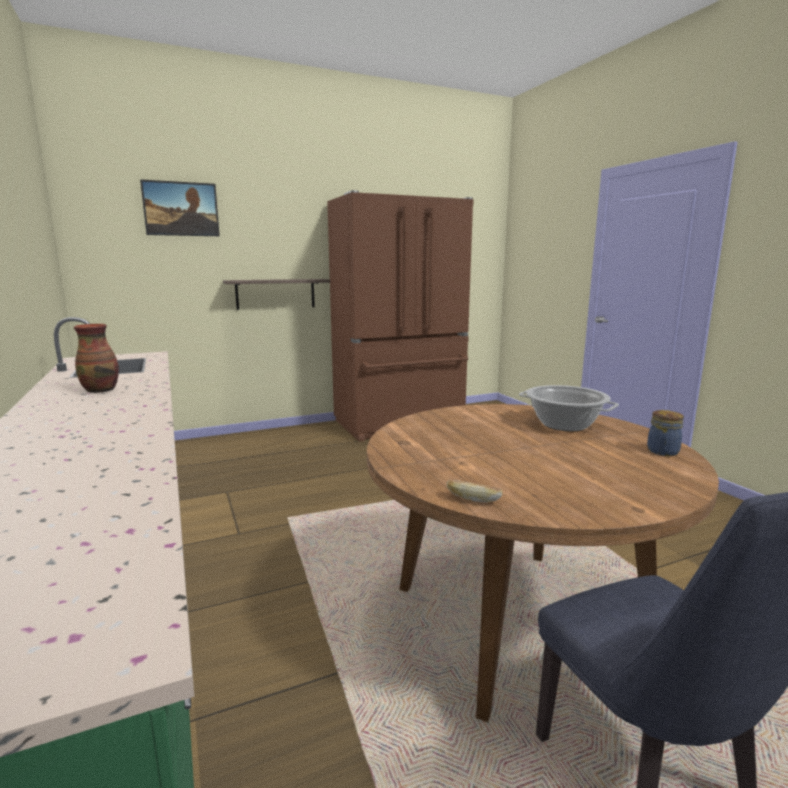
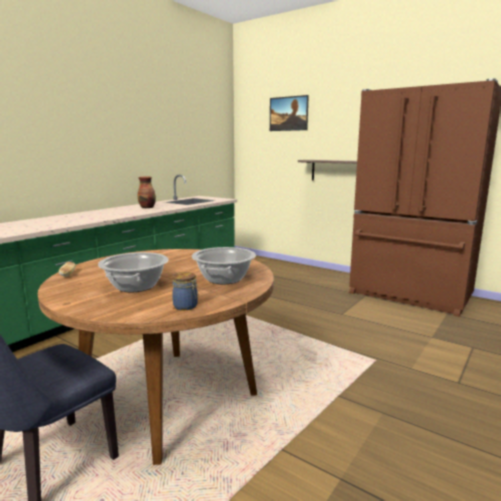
camera: 60 degrees right, 0 degrees up
none -> cooking pot [98,252,168,292]

